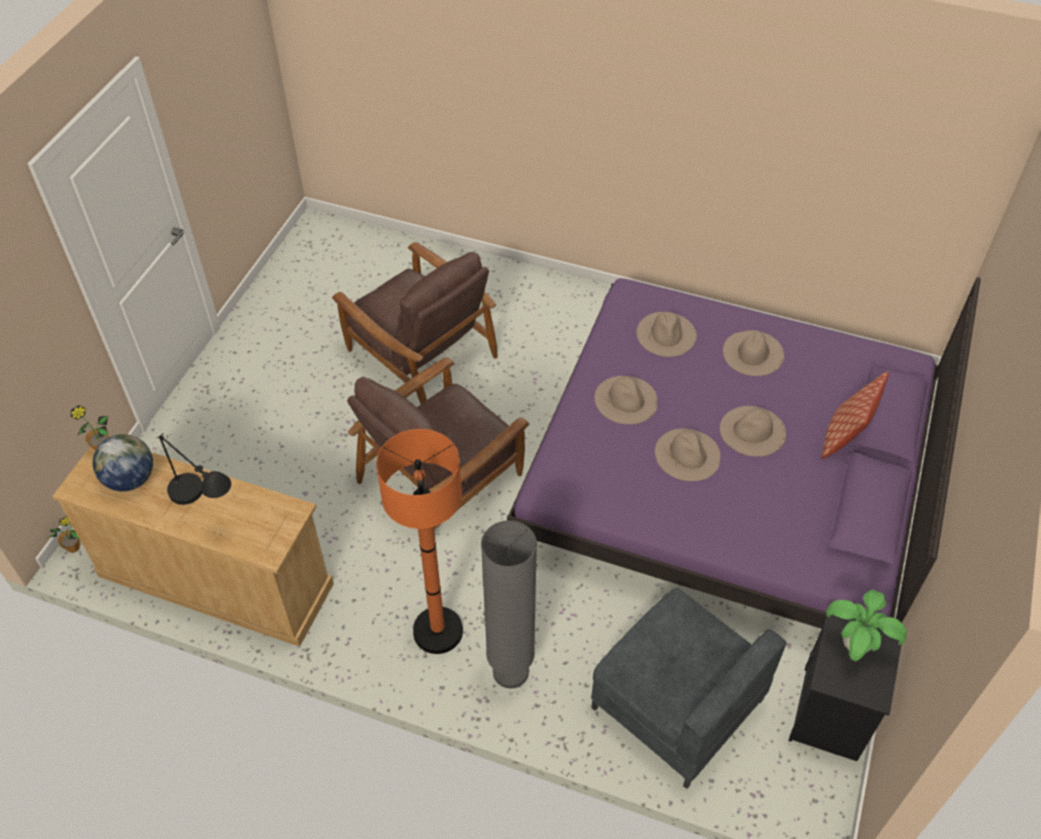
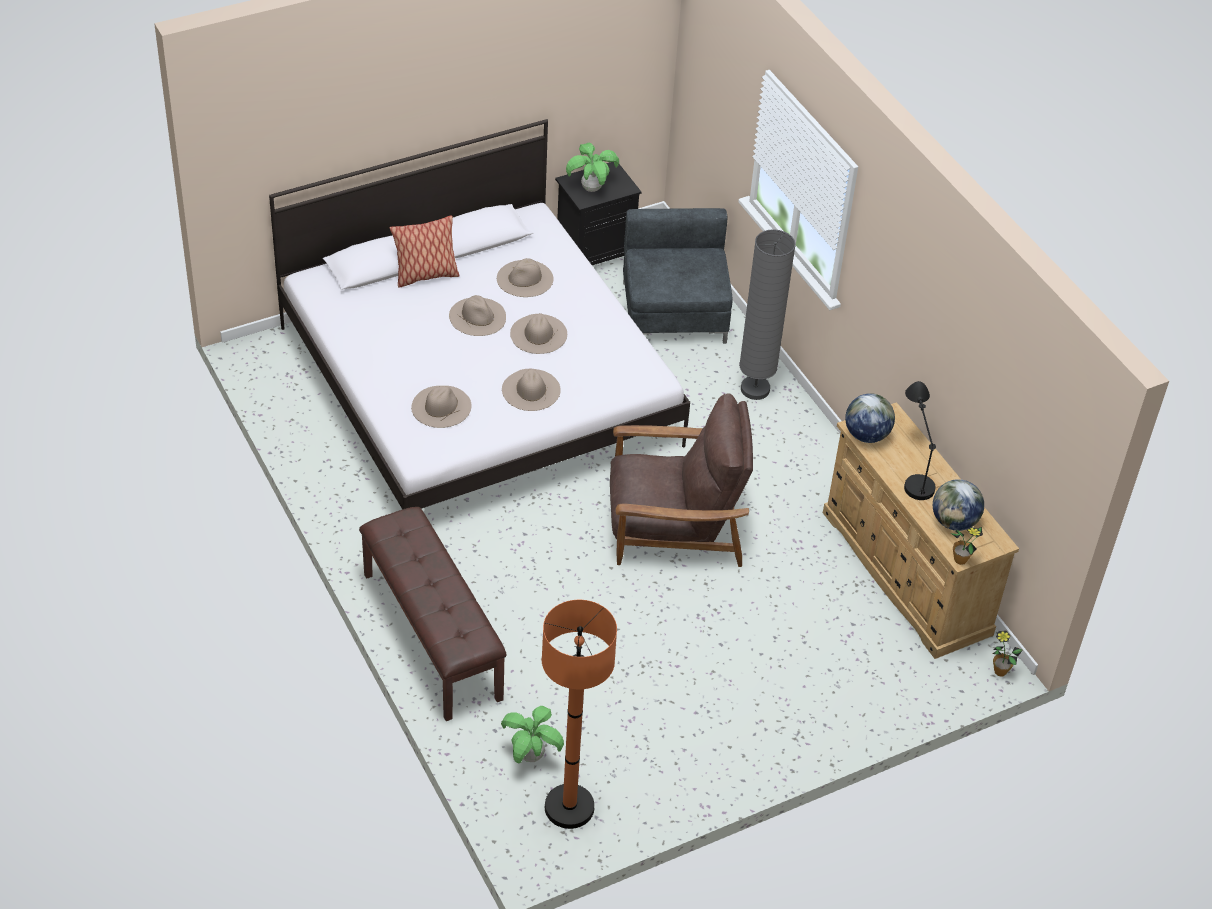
camera: 140 degrees left, 5 degrees down
brown armchair [332,242,498,404] -> none
orange floor lamp [376,429,463,654] -> orange floor lamp moved to [542,600,617,829]
purple bed [507,277,981,629] -> white bed [269,119,690,510]
beige hat [723,330,784,376] -> beige hat moved to [497,258,553,297]
none -> brown bench [359,507,507,721]
none -> potted plant [501,706,564,764]
none -> globe [845,393,895,443]

